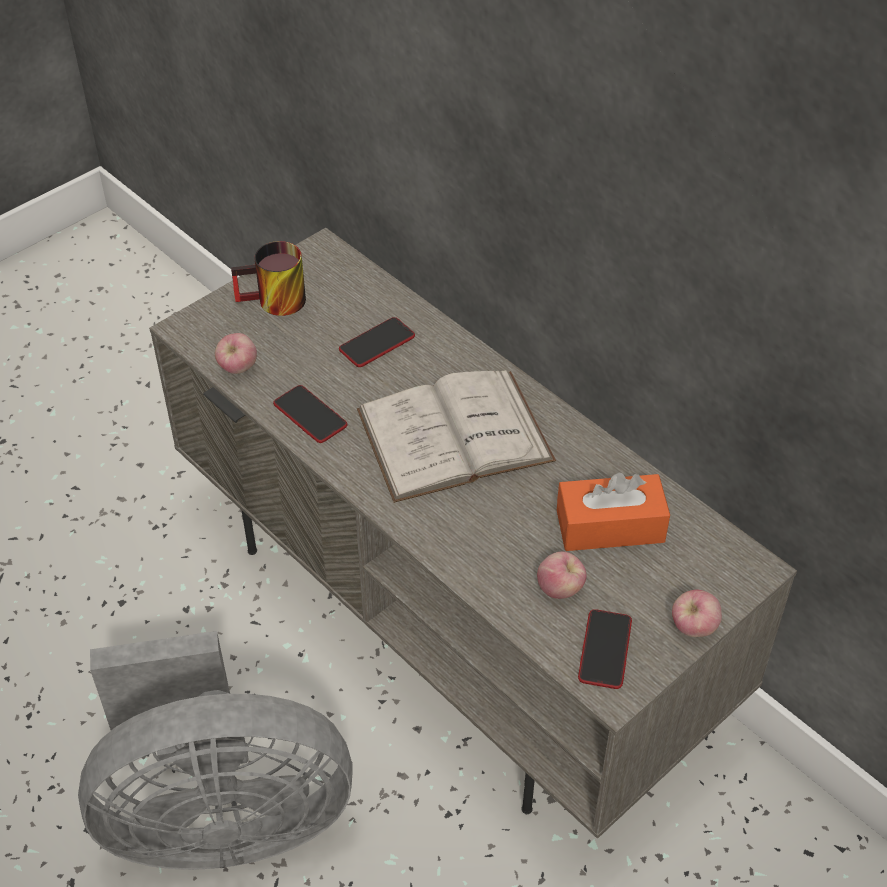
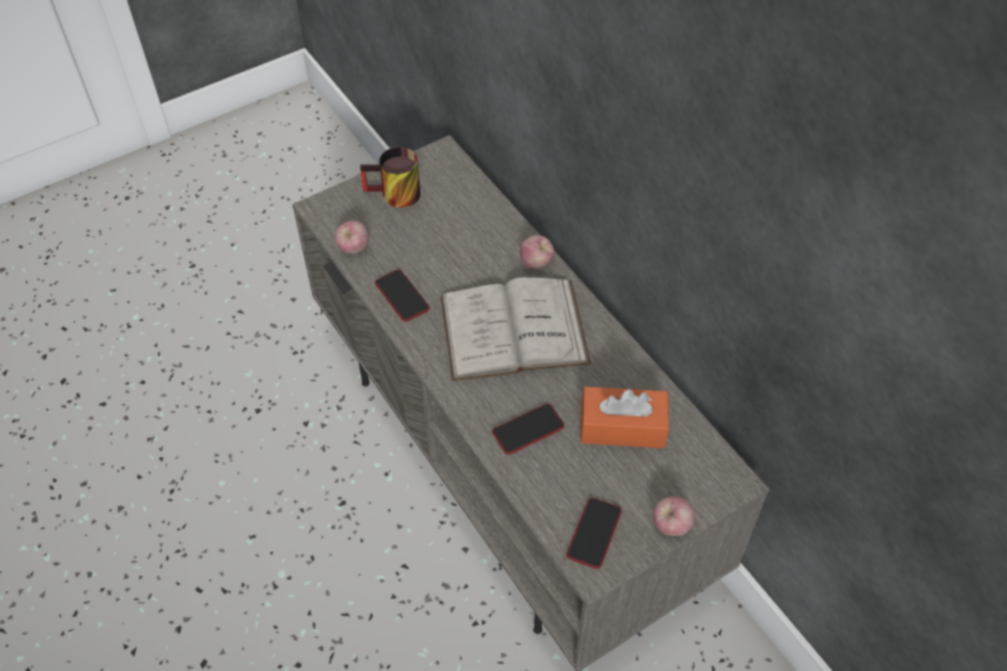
camera: 10 degrees right, 5 degrees up
grey fan [78,631,352,870] -> none
phone [339,317,415,367] -> phone moved to [492,404,565,455]
apple [537,552,586,599] -> apple moved to [520,235,554,268]

